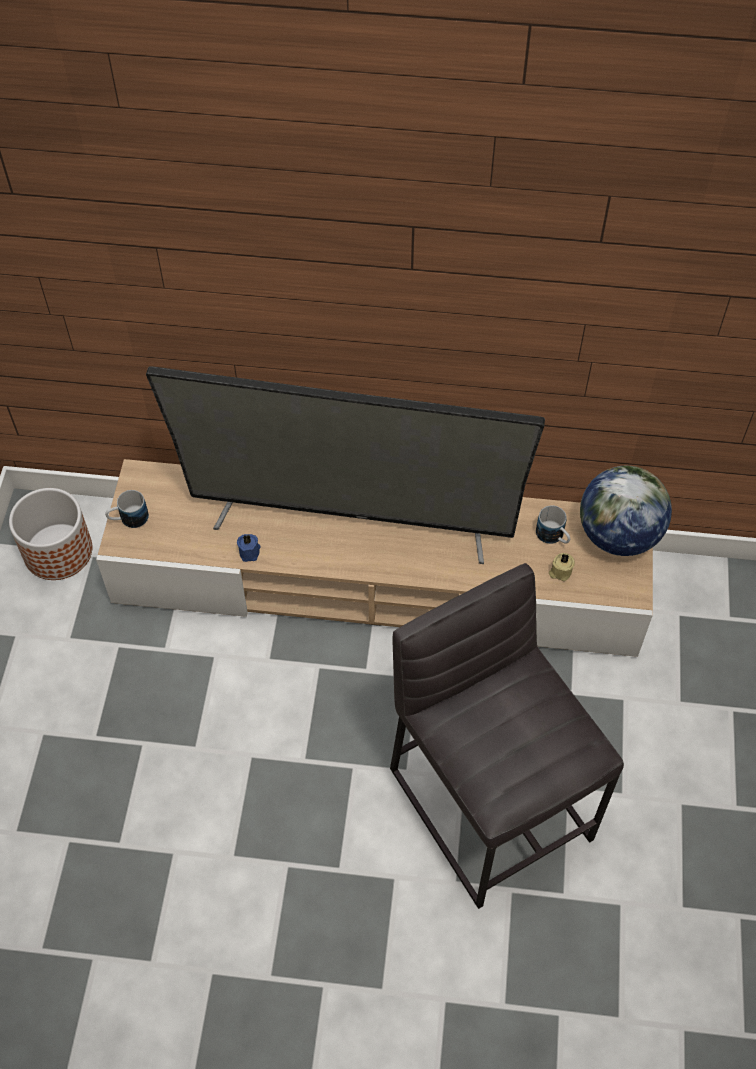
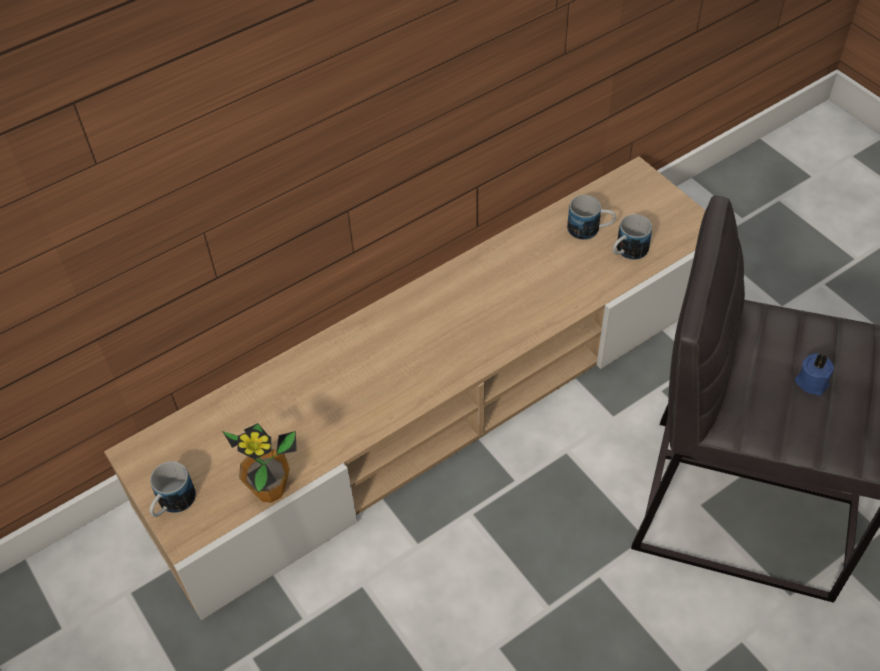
camera: 40 degrees left, 5 degrees down
planter [9,488,92,580] -> none
television [146,366,545,564] -> none
blue candle [237,534,261,562] -> blue candle moved to [795,353,834,396]
beige candle [549,553,575,581] -> mug [613,214,652,260]
globe [580,465,672,556] -> none
none -> potted plant [222,423,297,503]

